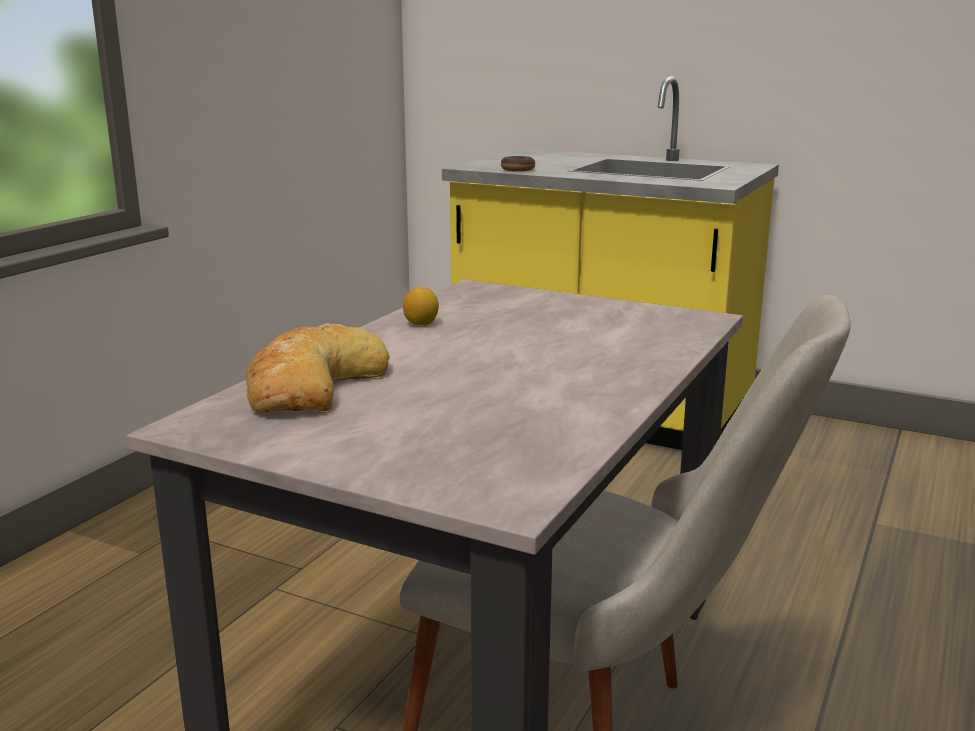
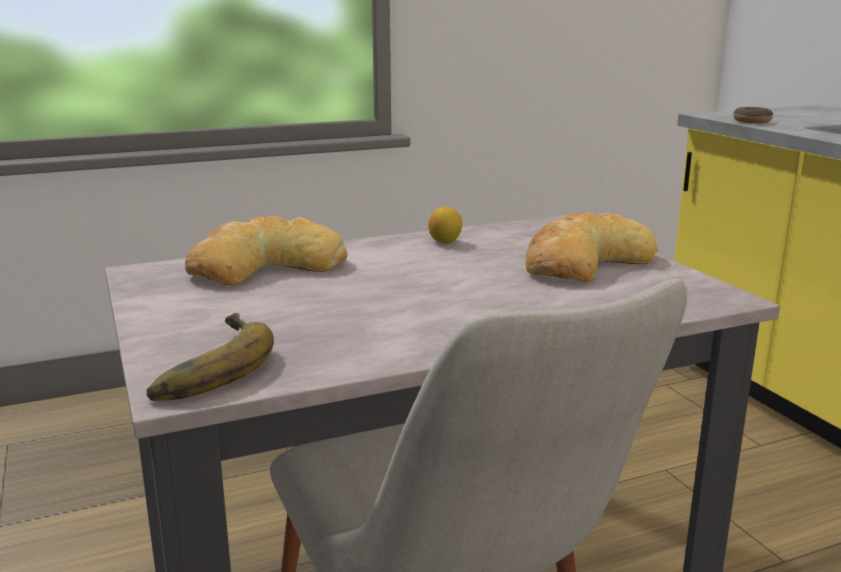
camera: 40 degrees right, 0 degrees up
none -> banana [147,313,274,401]
none -> bread [525,212,658,282]

